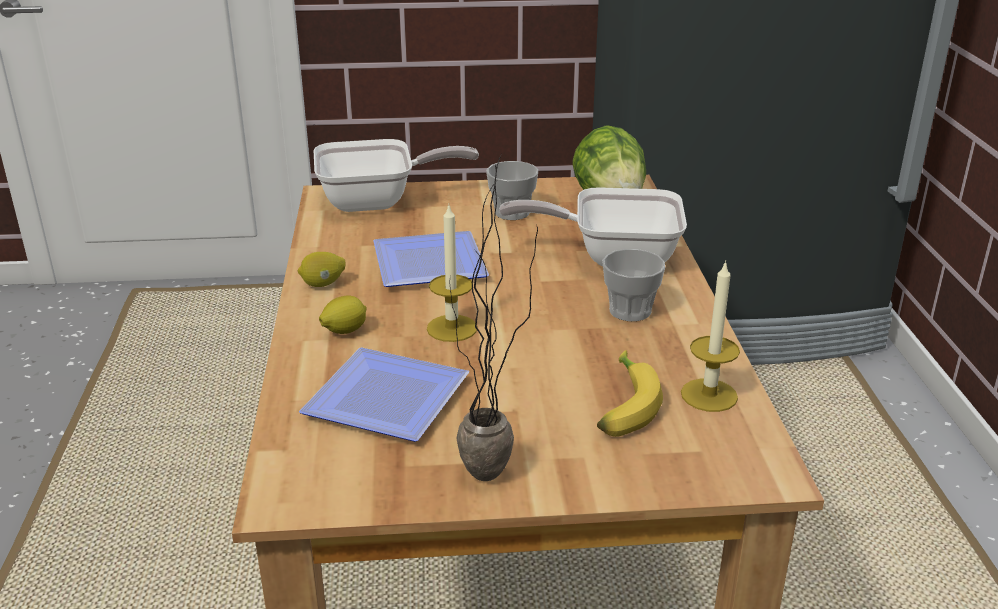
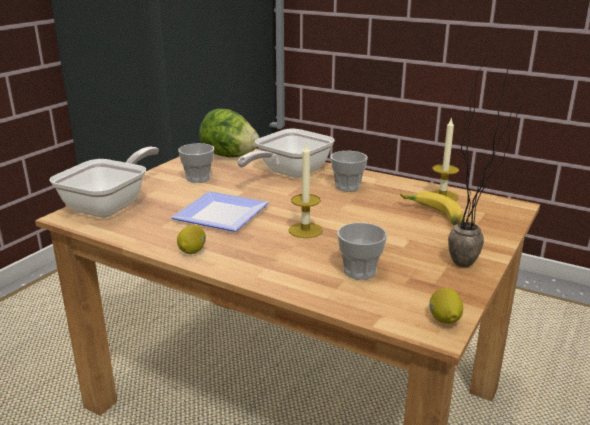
camera: 55 degrees left, 5 degrees down
plate [299,347,469,442] -> cup [337,223,387,280]
lemon [319,296,367,334] -> lemon moved to [429,288,463,324]

